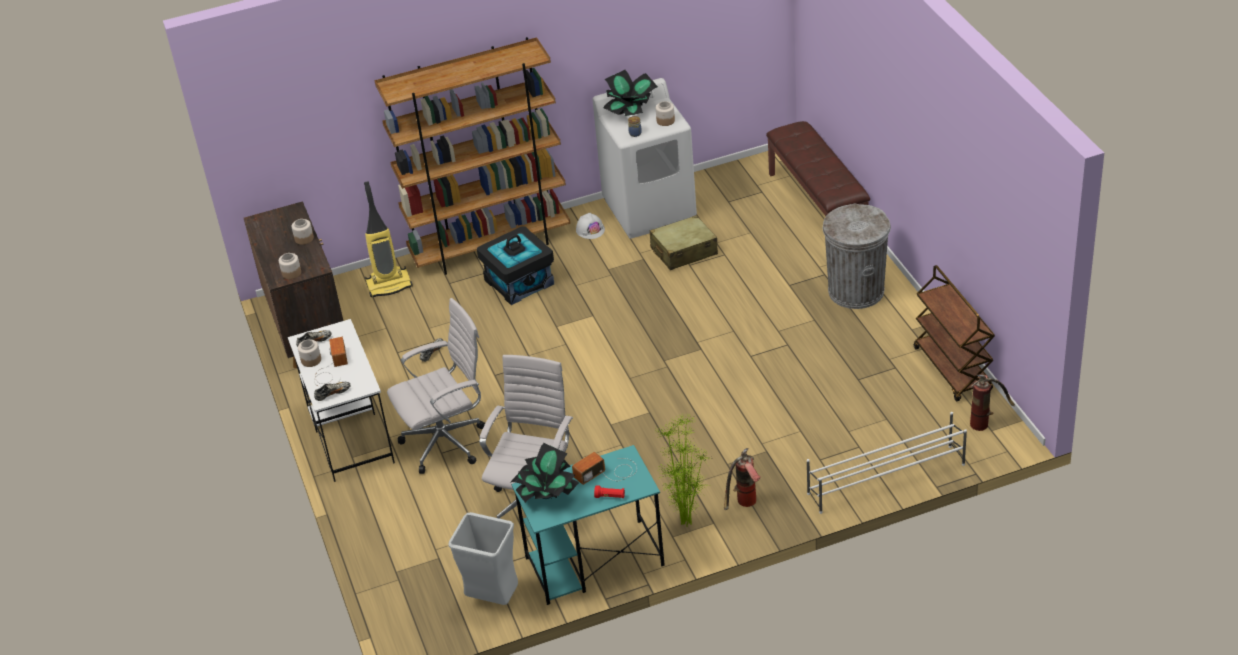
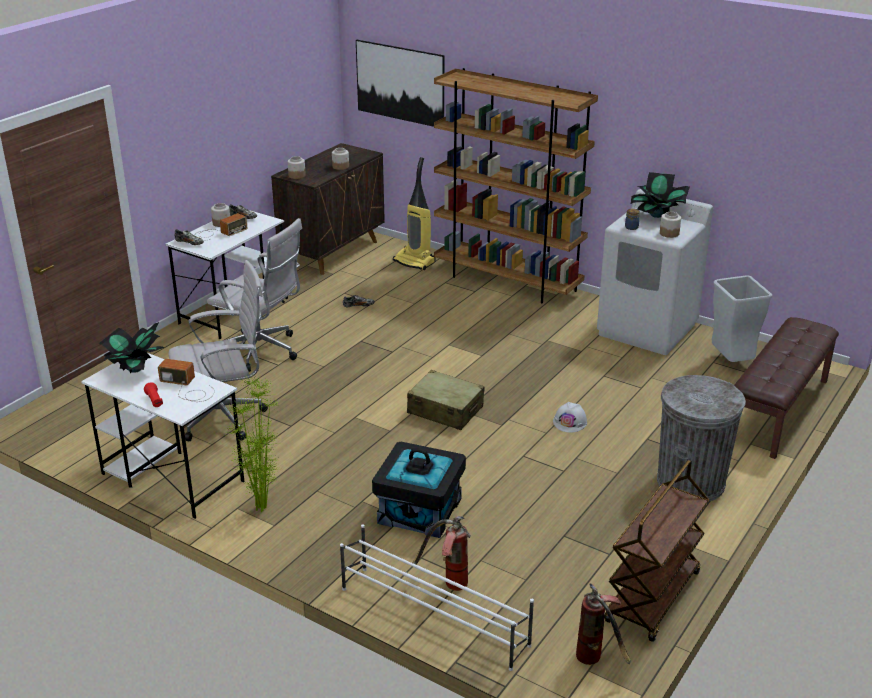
camera: 50 degrees right, 10 degrees down
grey trash can [449,512,518,605] -> grey trash can moved to [712,276,772,362]
black storage box [477,226,554,305] -> black storage box moved to [372,442,466,538]
turquoise desk [511,445,665,605] -> white desk [81,353,245,519]
white hard hat [576,213,605,239] -> white hard hat moved to [553,402,587,433]
beige suitcase [650,215,718,270] -> beige suitcase moved to [407,370,485,430]
fire extinguisher [724,448,761,510] -> fire extinguisher moved to [413,516,471,591]
none -> picture [356,40,444,127]

